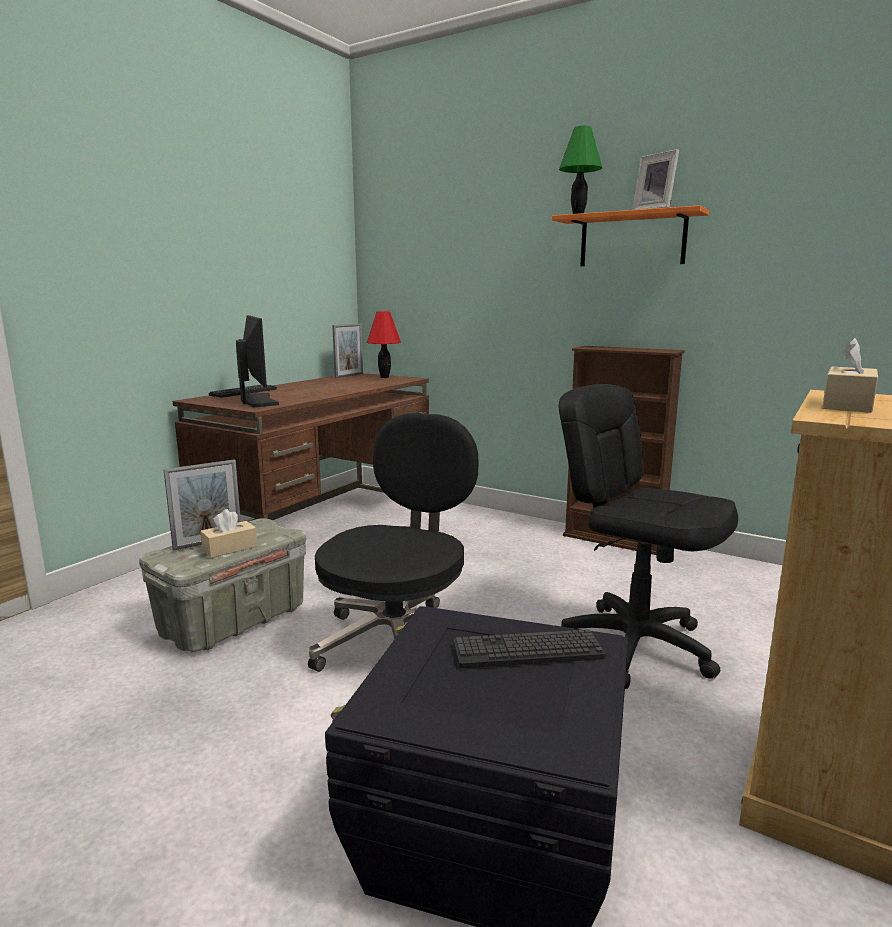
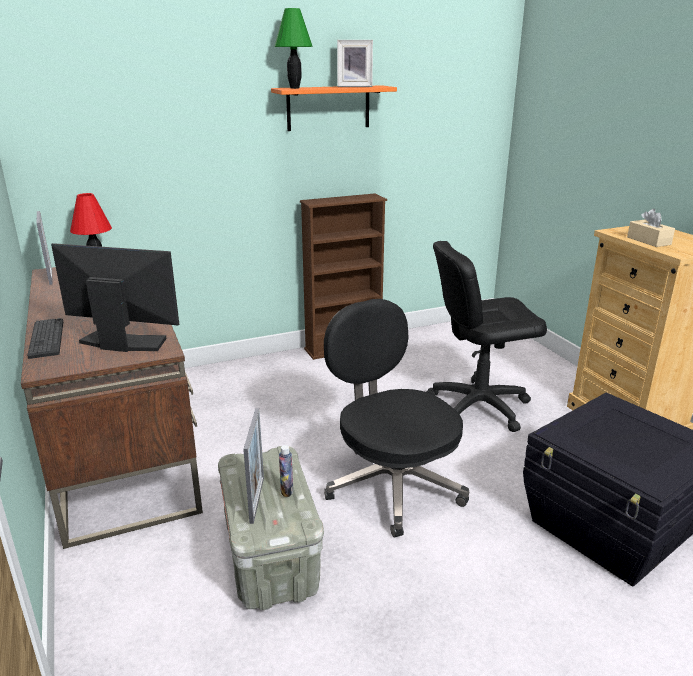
camera: 55 degrees left, 10 degrees up
beige tissue box [200,509,257,558] -> bottle [279,445,293,497]
keyboard [454,629,606,669] -> none

